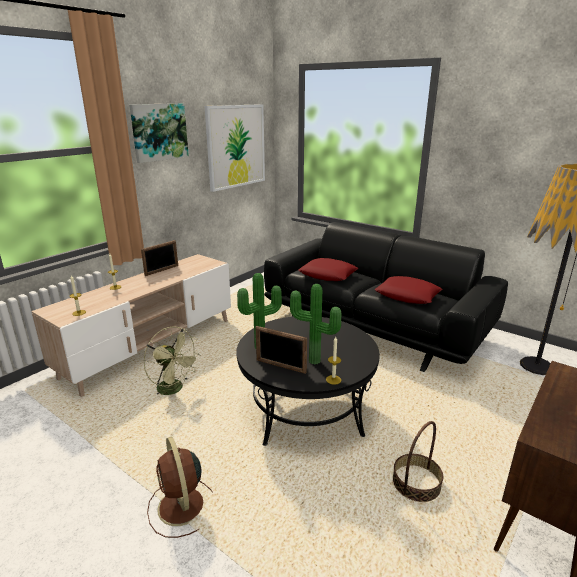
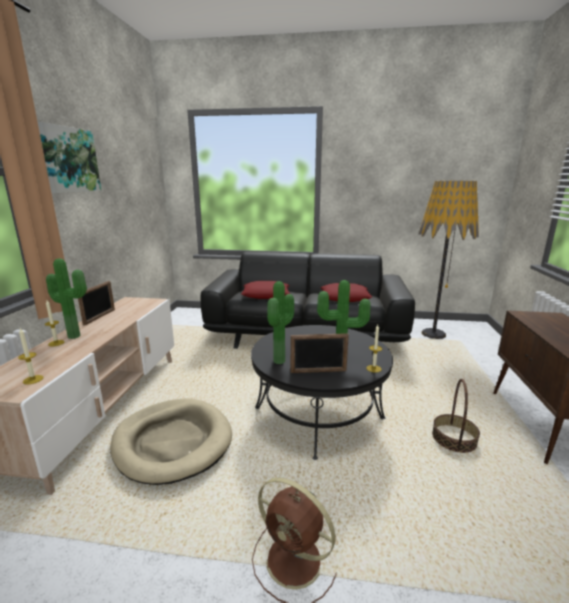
camera: 30 degrees left, 5 degrees down
green fan [143,326,200,395] -> beige dog bed [110,398,232,485]
picture [205,104,265,192] -> none
none -> potted plant [46,258,87,339]

